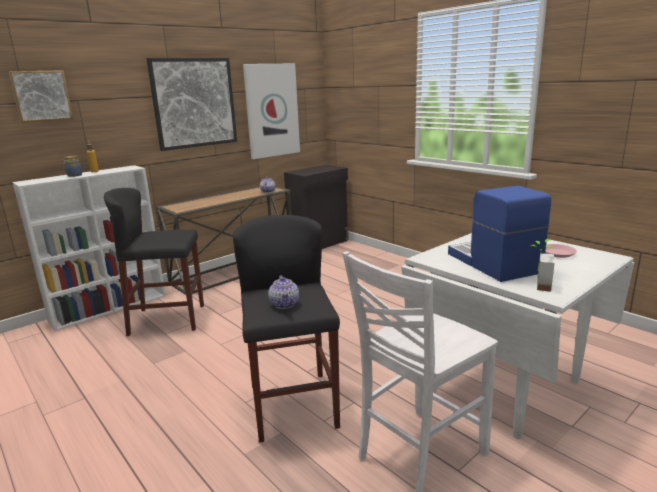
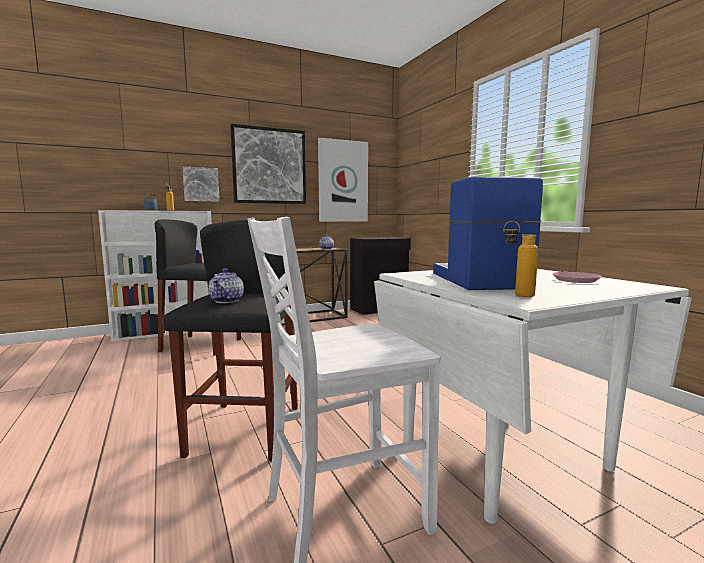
camera: 15 degrees right, 10 degrees down
picture [8,70,73,122] -> picture moved to [181,165,221,203]
potted plant [530,239,555,292] -> bottle [504,221,538,297]

